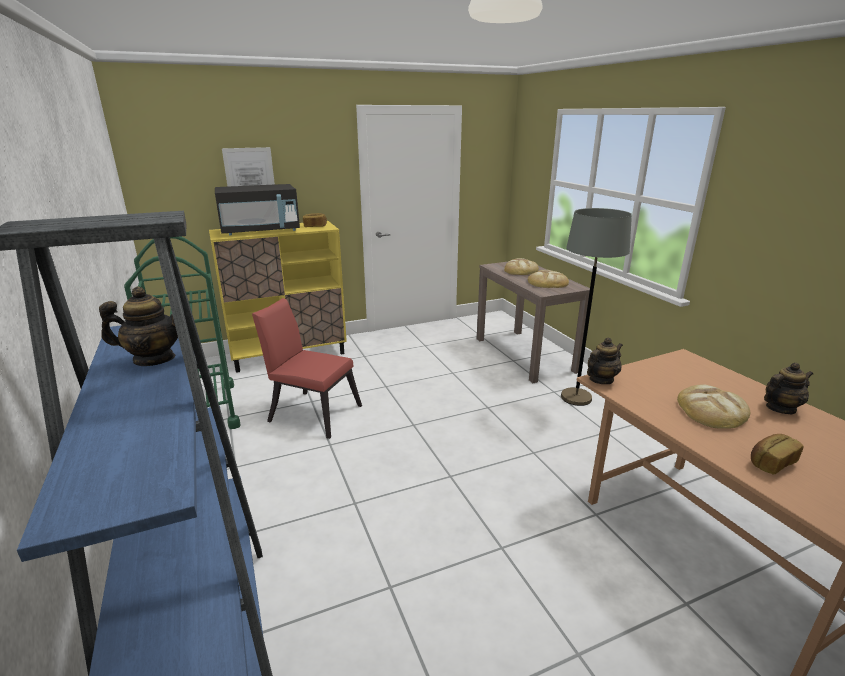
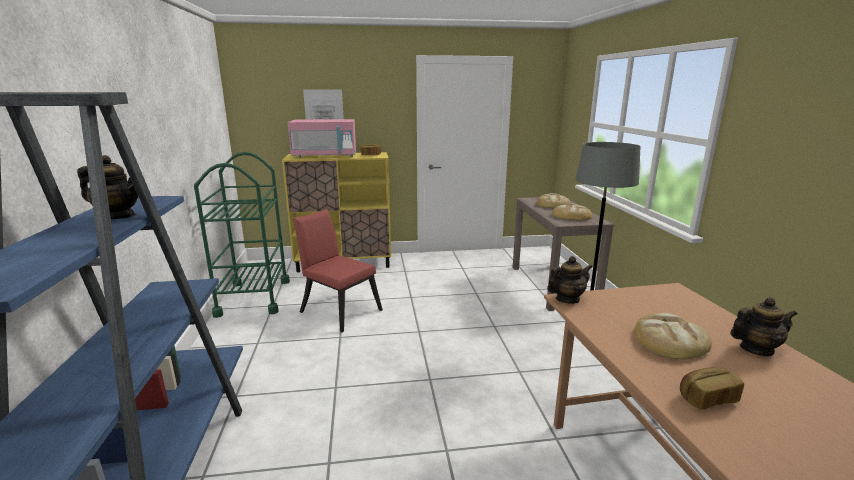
camera: 15 degrees right, 5 degrees down
black microwave [215,184,300,236] -> pink microwave [288,119,356,158]

